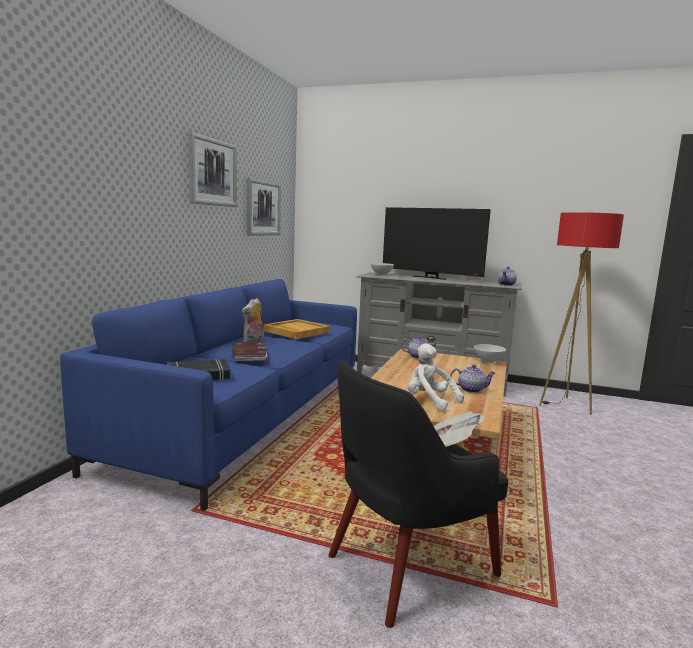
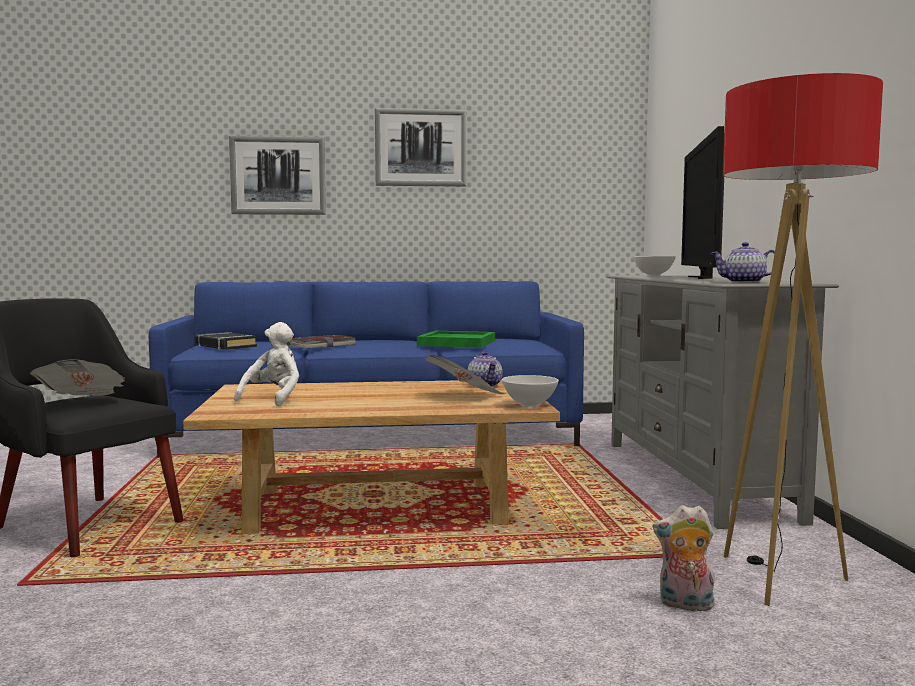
camera: 65 degrees right, 5 degrees down
plush toy [242,298,264,342] -> plush toy moved to [653,505,715,611]
picture [247,178,281,236] -> picture moved to [229,136,326,215]
beige tray [264,319,330,339] -> green tray [417,331,495,348]
teapot [450,364,496,393] -> none
none -> newspaper [425,354,505,394]

